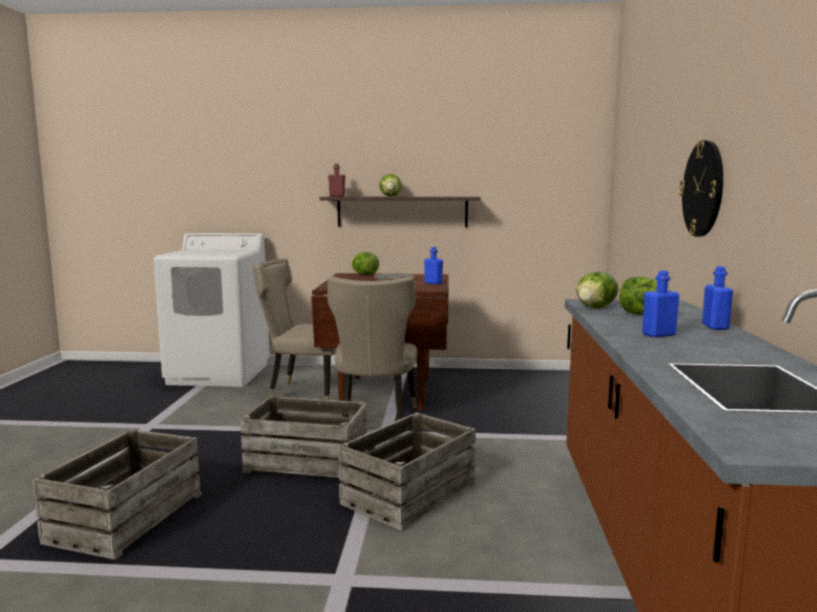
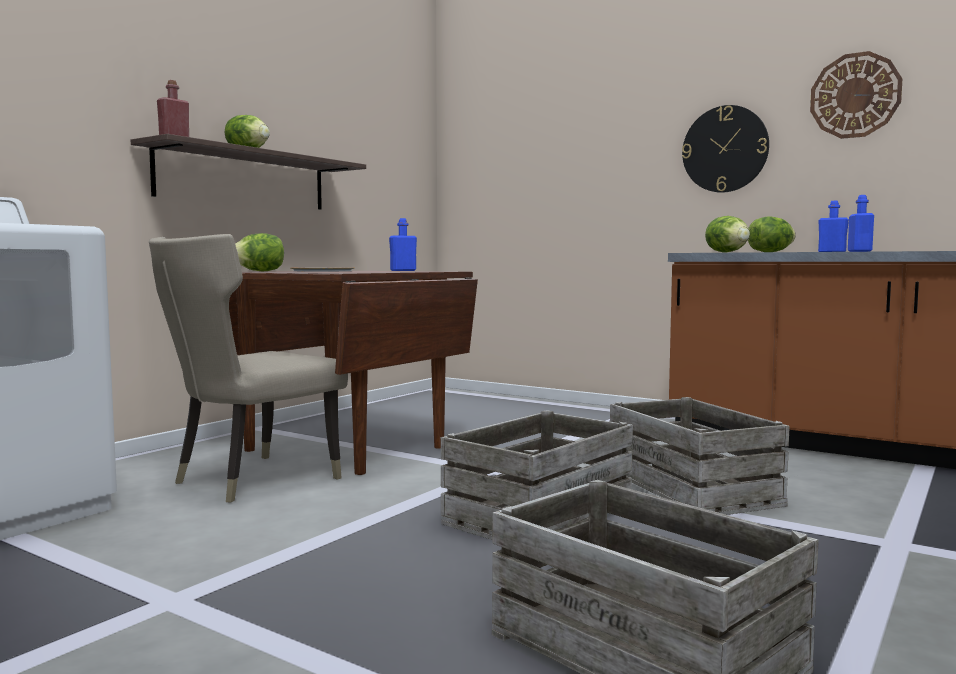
camera: 60 degrees left, 5 degrees down
beige chair [327,277,417,420] -> none
none -> wall clock [810,51,902,139]

